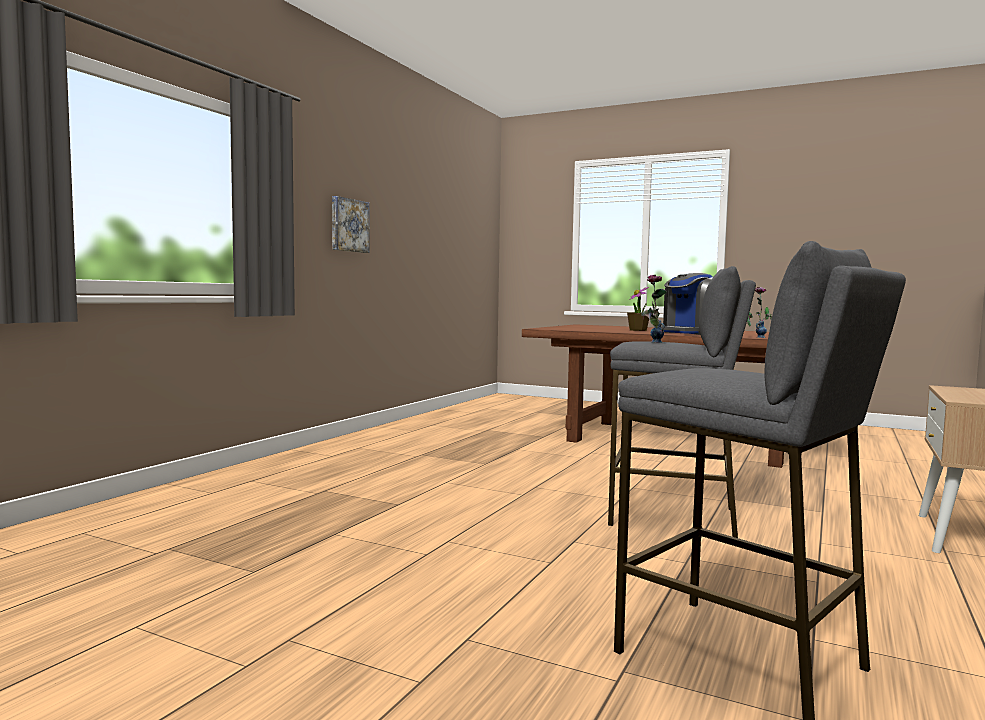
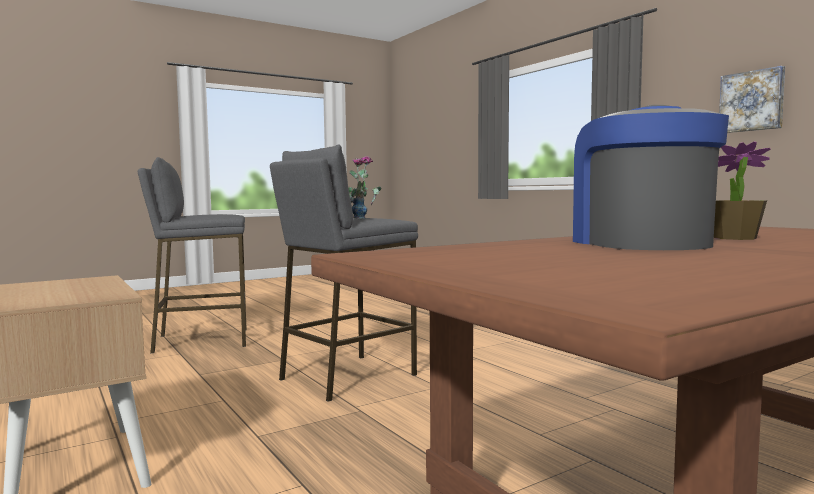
camera: 120 degrees right, 0 degrees up
vase [747,287,772,338] -> vase moved to [351,156,381,219]

